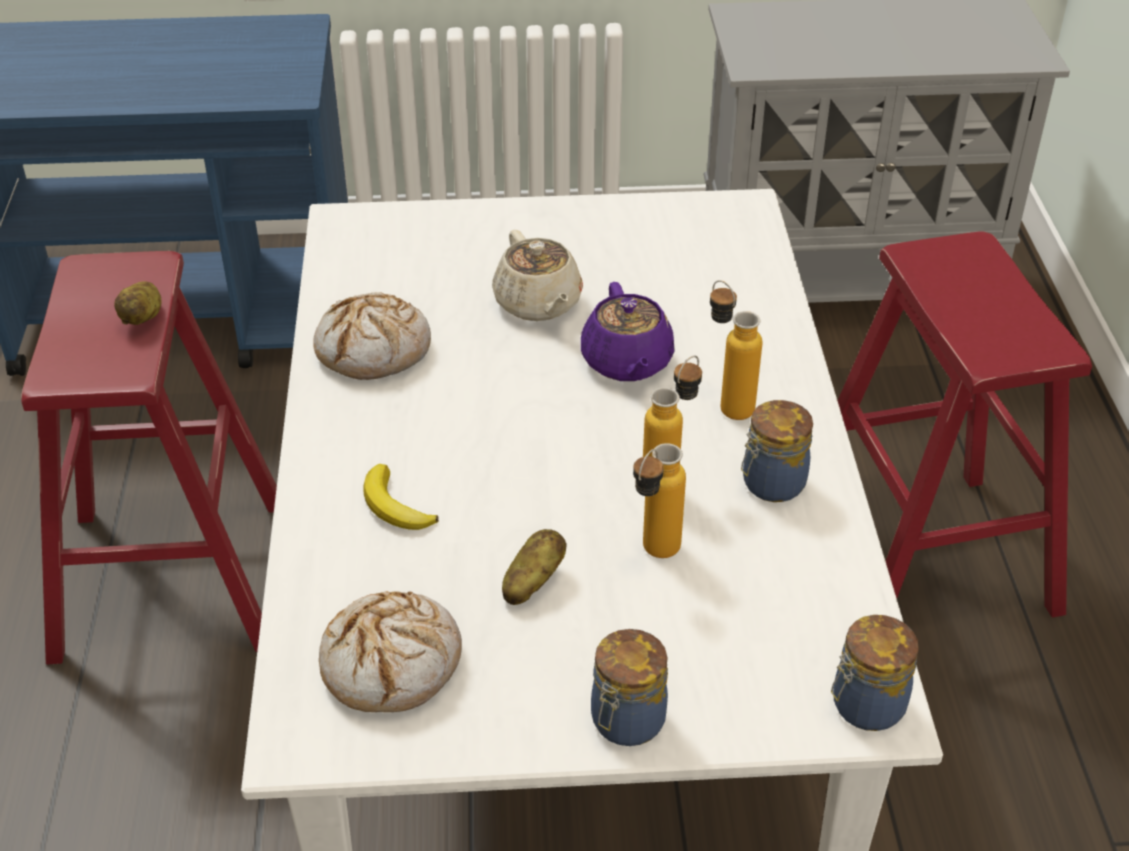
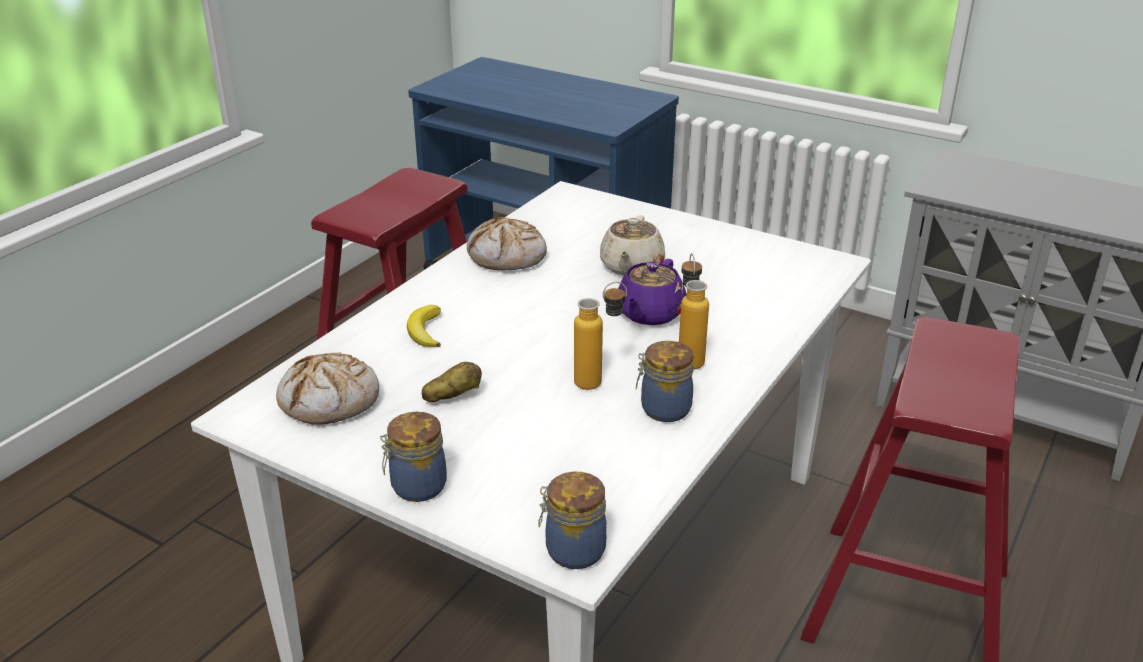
camera: 35 degrees right, 10 degrees down
potato [114,281,161,325] -> none
bottle [633,443,686,558] -> none

